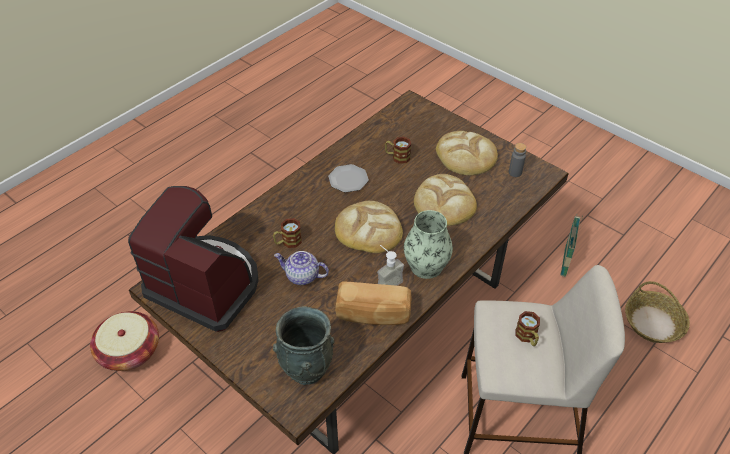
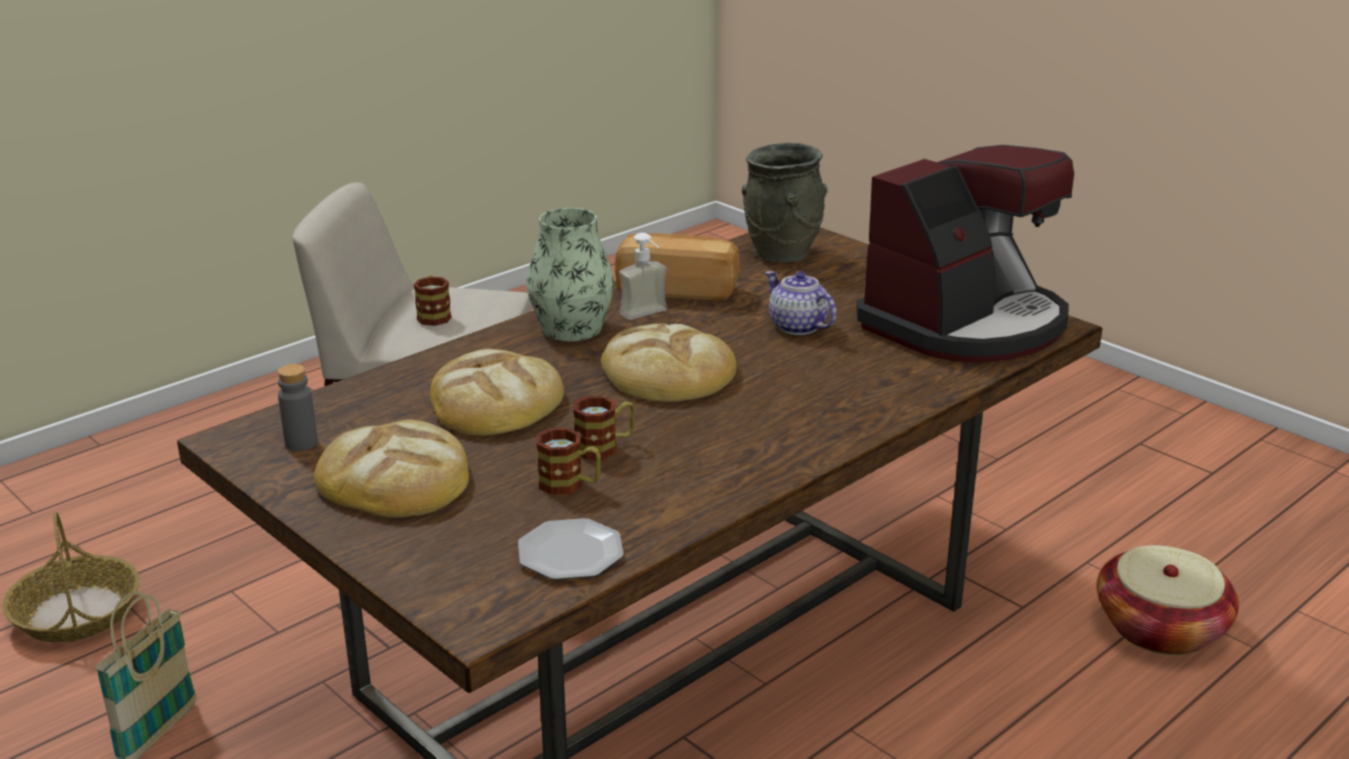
camera: 175 degrees left, 20 degrees down
coffee machine [128,186,259,332] -> coffee machine turned 75 degrees counterclockwise [856,145,1074,363]
mug [273,218,302,248] -> mug moved to [573,396,635,460]
teapot [274,251,329,285] -> teapot turned 150 degrees counterclockwise [765,271,837,335]
plate [328,164,369,192] -> plate moved to [518,518,624,580]

